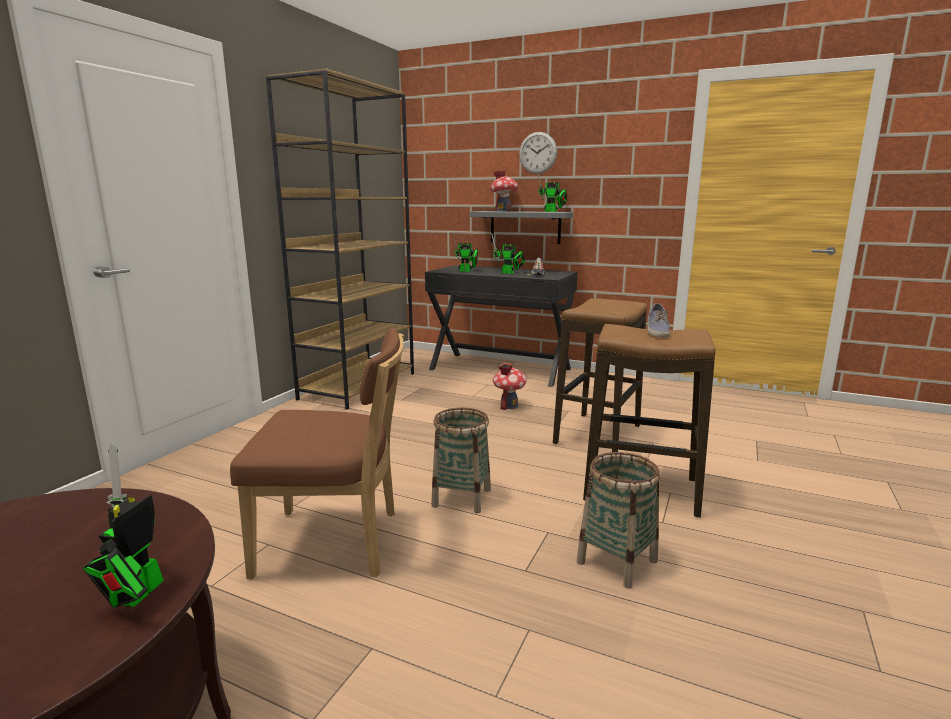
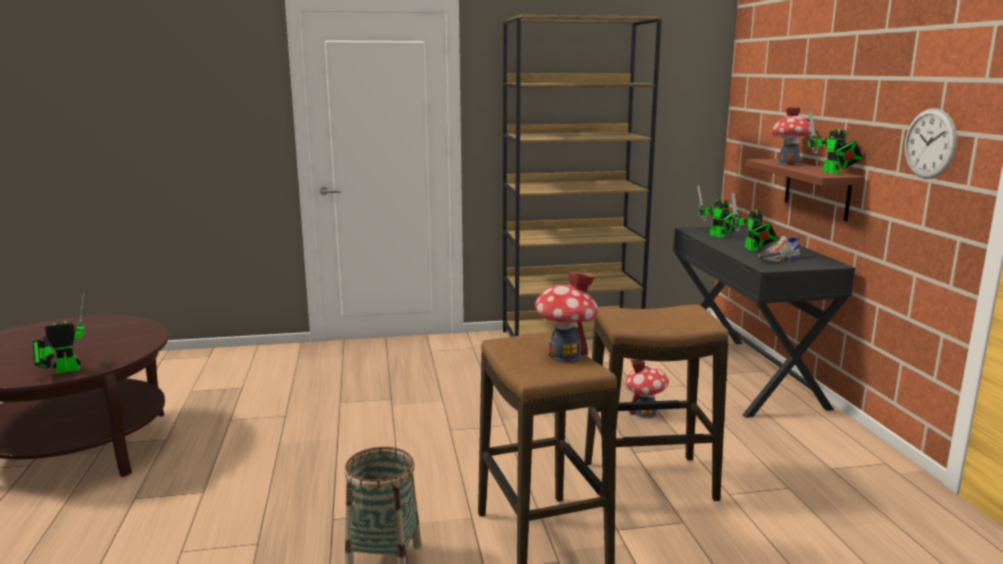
camera: 55 degrees right, 0 degrees up
brown chair [230,327,404,580] -> none
basket [431,408,491,514] -> none
grey shelf [470,211,573,244] -> brown shelf [746,159,865,221]
wall clock [519,132,557,174] -> wall clock moved to [905,108,957,179]
shoe [647,303,670,337] -> toy house [535,271,598,362]

